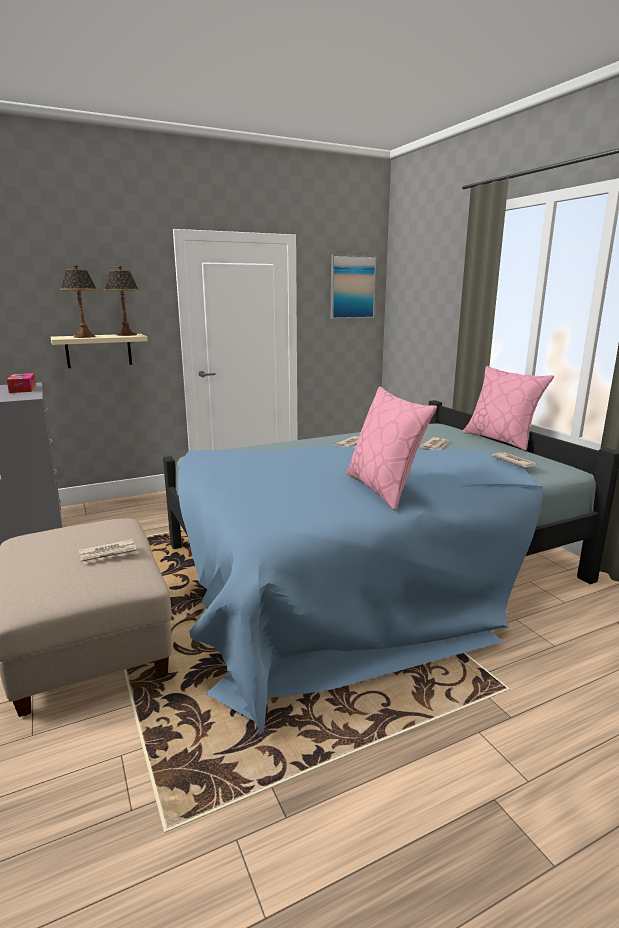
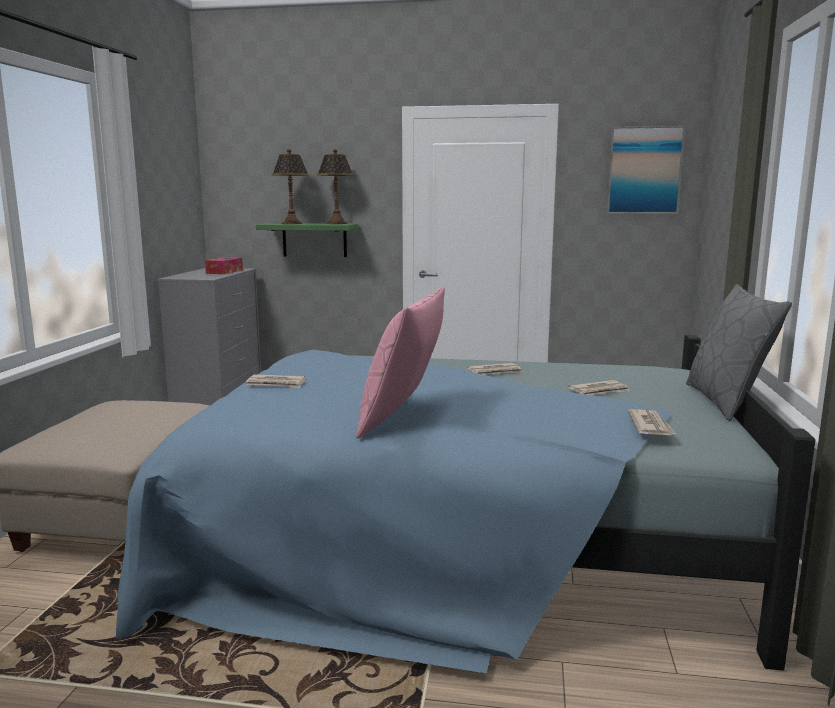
camera: 35 degrees right, 5 degrees down
beige shelf [51,334,148,368] -> green shelf [256,223,359,257]
newspaper [78,539,139,564] -> newspaper moved to [246,374,305,388]
pink pillow [463,366,554,451] -> grey pillow [686,284,792,421]

